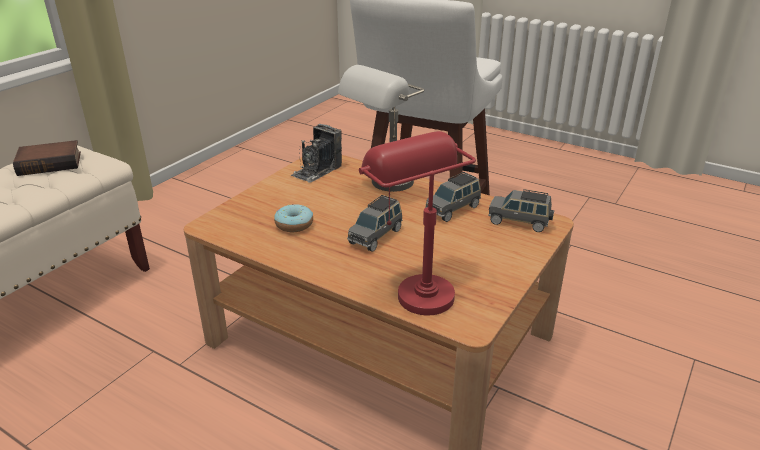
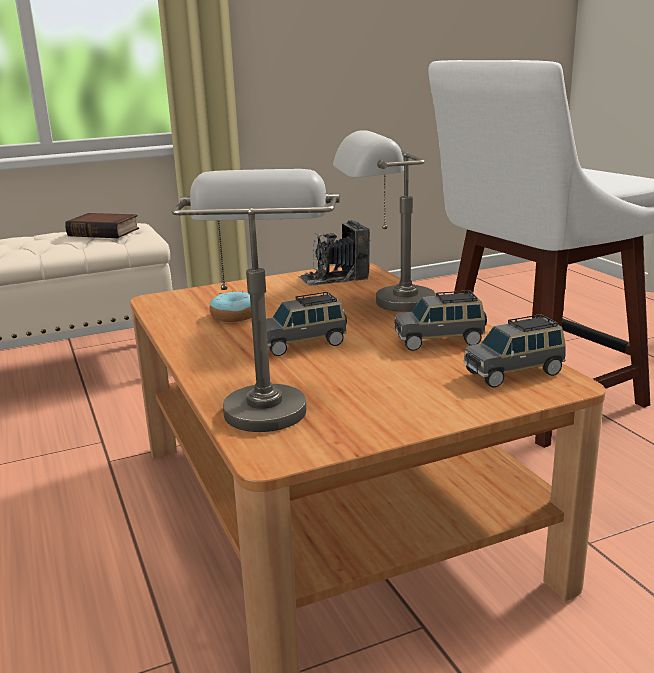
camera: 35 degrees right, 10 degrees down
red table lamp [359,131,476,315] -> grey table lamp [171,169,340,432]
grey toy car [489,189,554,232] -> grey toy car turned 75 degrees counterclockwise [463,314,566,388]

